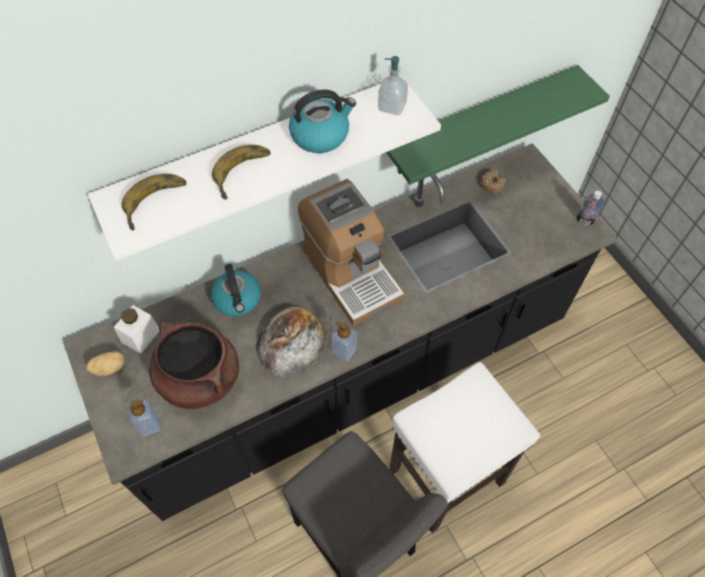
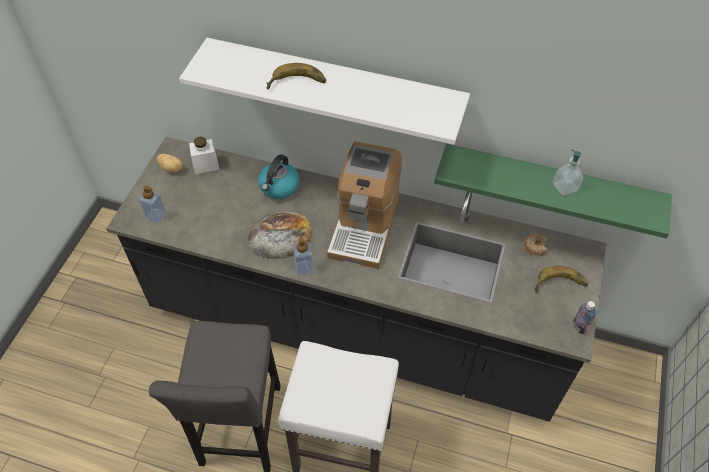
camera: 45 degrees right, 5 degrees down
banana [122,174,187,231] -> banana moved to [534,266,588,293]
brown cooking pot [149,321,239,409] -> none
kettle [289,89,356,153] -> none
soap dispenser [378,56,408,115] -> soap dispenser moved to [553,150,583,195]

